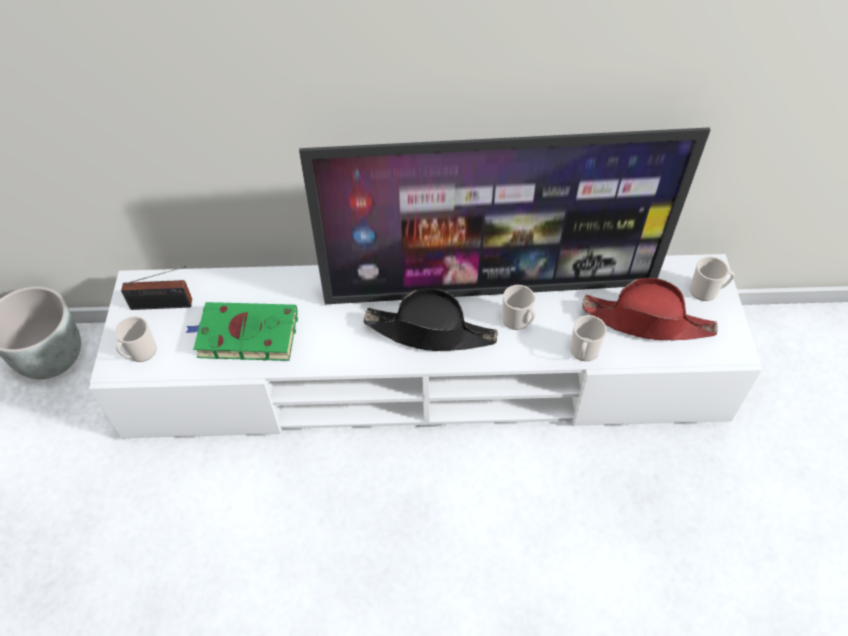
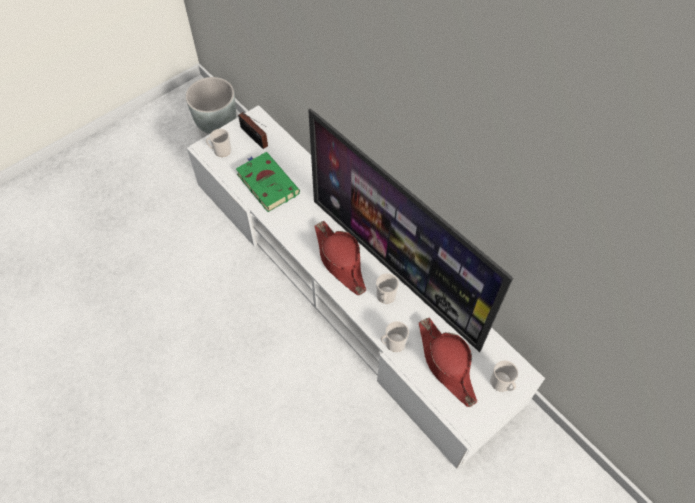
camera: 50 degrees right, 5 degrees up
black hat [364,289,498,351] -> red hat [314,221,366,295]

